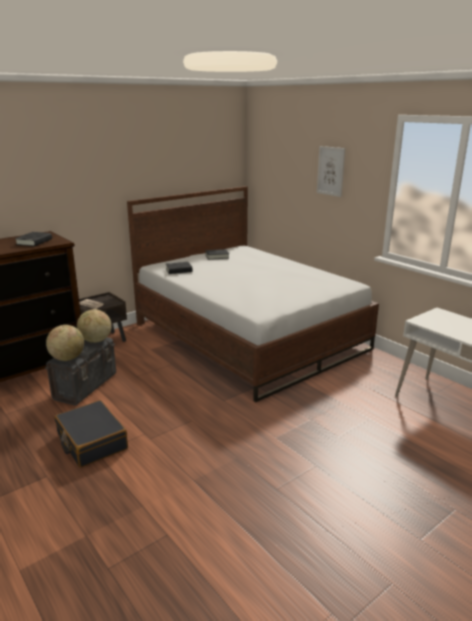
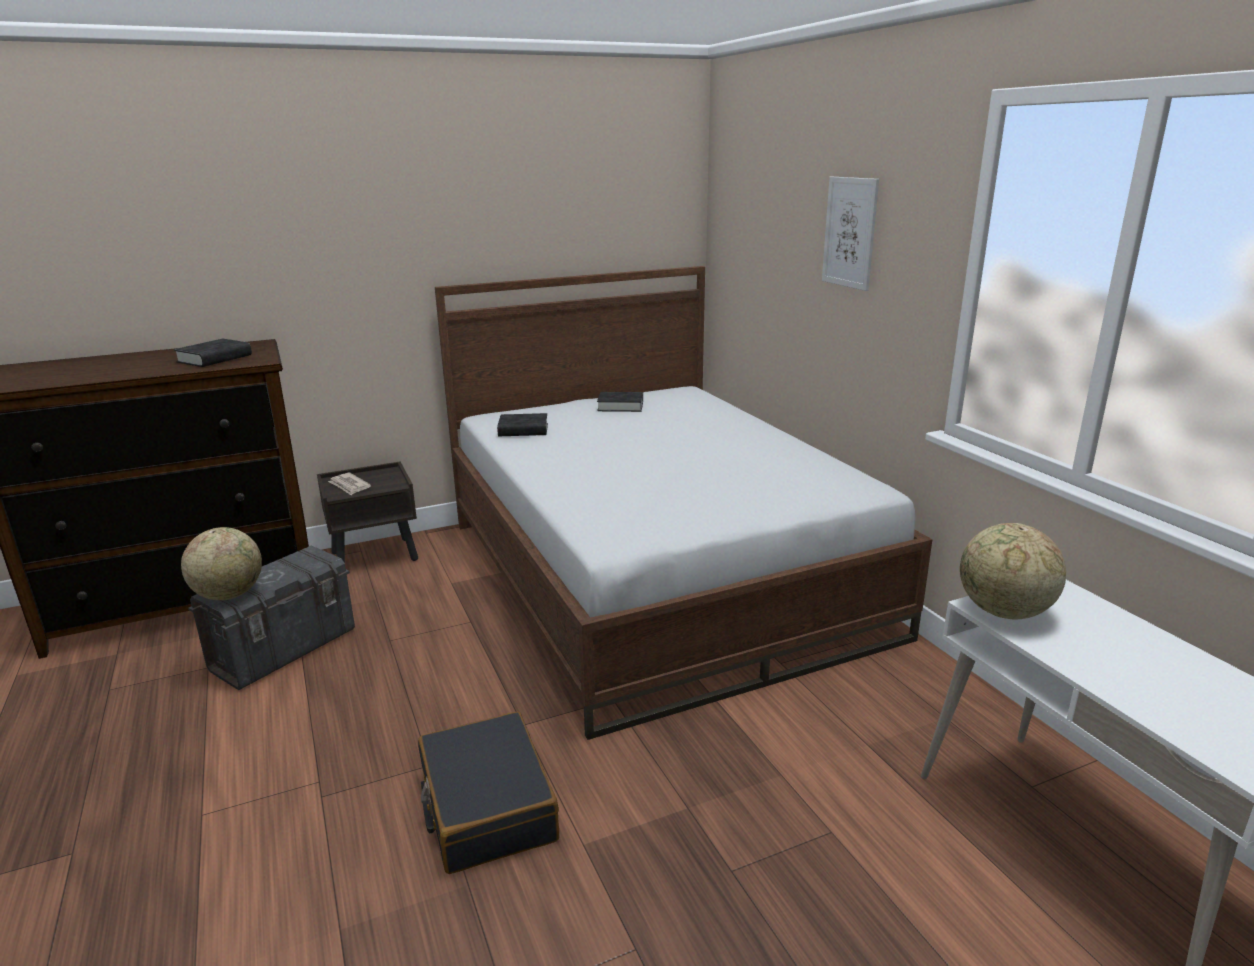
camera: 15 degrees right, 0 degrees up
black suitcase [55,400,128,468] -> black suitcase moved to [418,711,559,874]
globe [77,309,112,343] -> globe moved to [960,523,1066,620]

